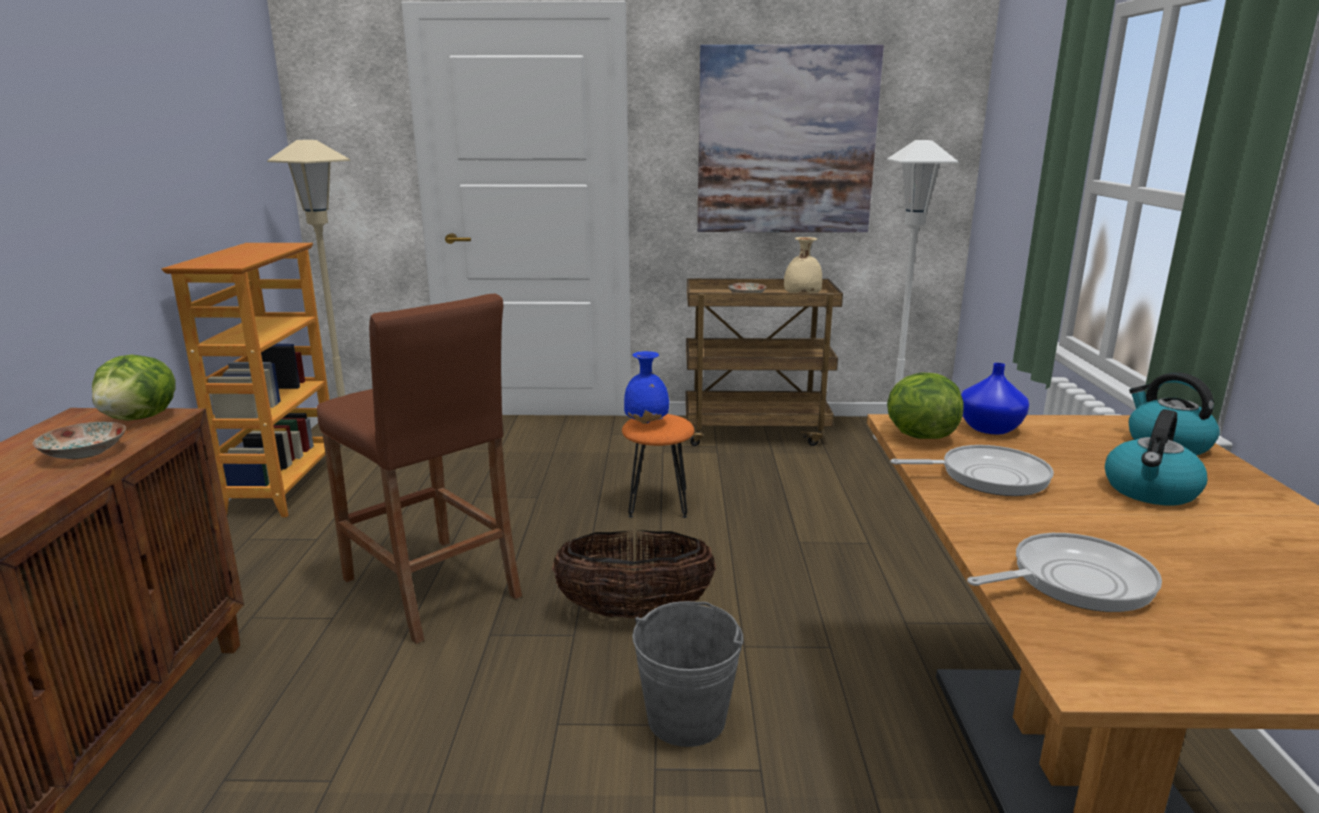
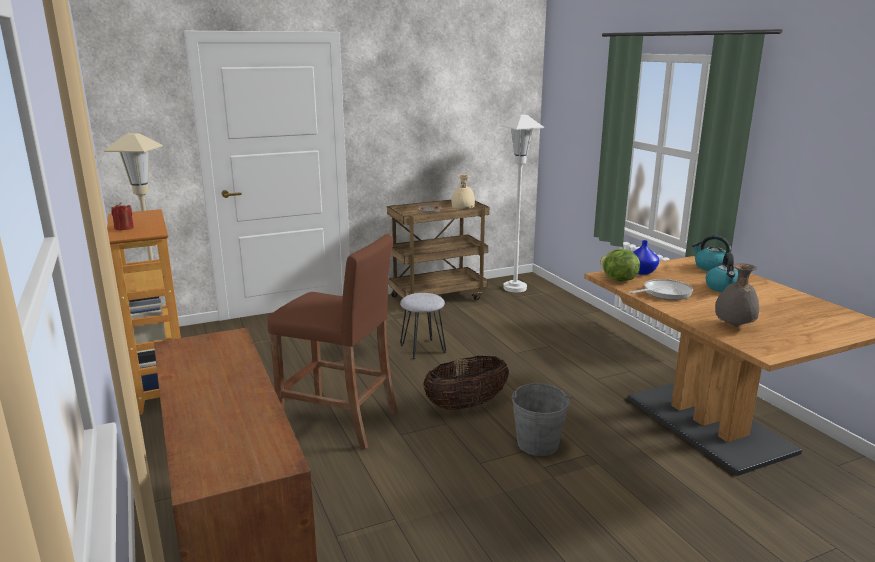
camera: 25 degrees left, 0 degrees up
plate [33,422,126,459] -> none
lettuce [92,355,176,420] -> none
orange stool [622,414,694,518] -> grey stool [400,293,446,359]
blue vase [624,351,669,424] -> none
picture [697,45,884,232] -> none
frying pan [967,533,1162,612] -> grey vase [715,263,759,327]
none -> red candle [111,202,134,231]

